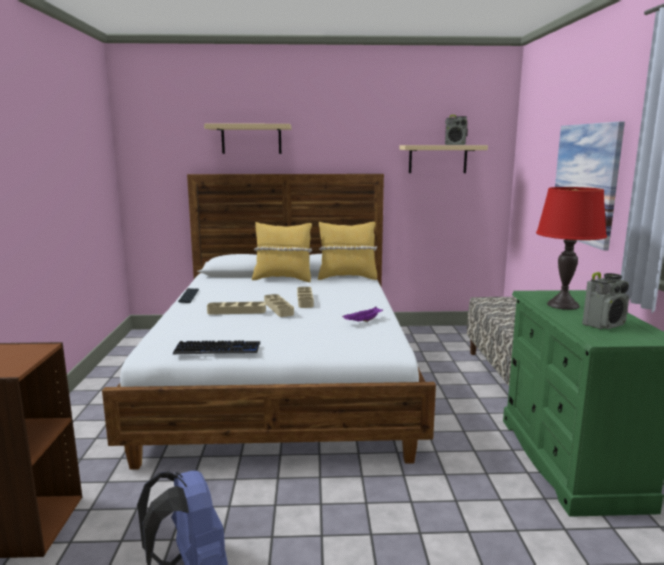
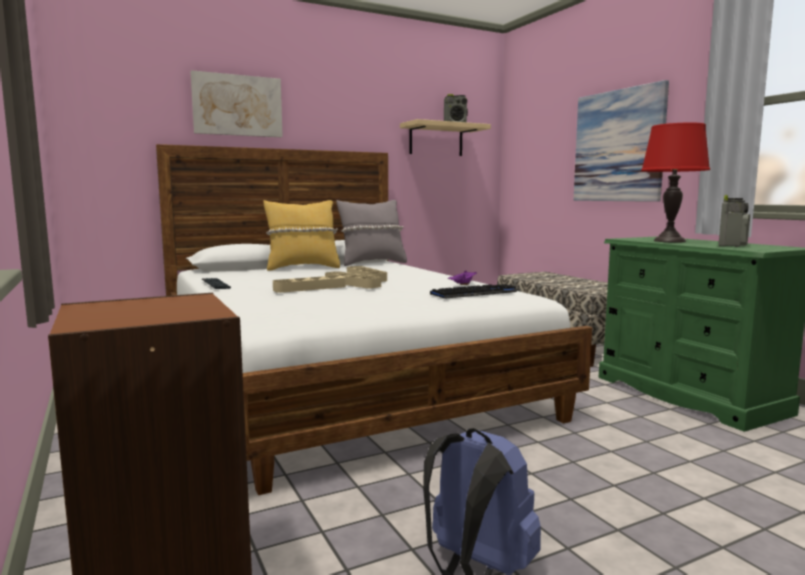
camera: 25 degrees left, 5 degrees down
keyboard [173,341,260,354] -> keyboard moved to [430,284,520,299]
beige shelf [204,124,291,154] -> picture [190,70,283,137]
yellow pillow [318,222,377,280] -> grey pillow [336,200,407,266]

